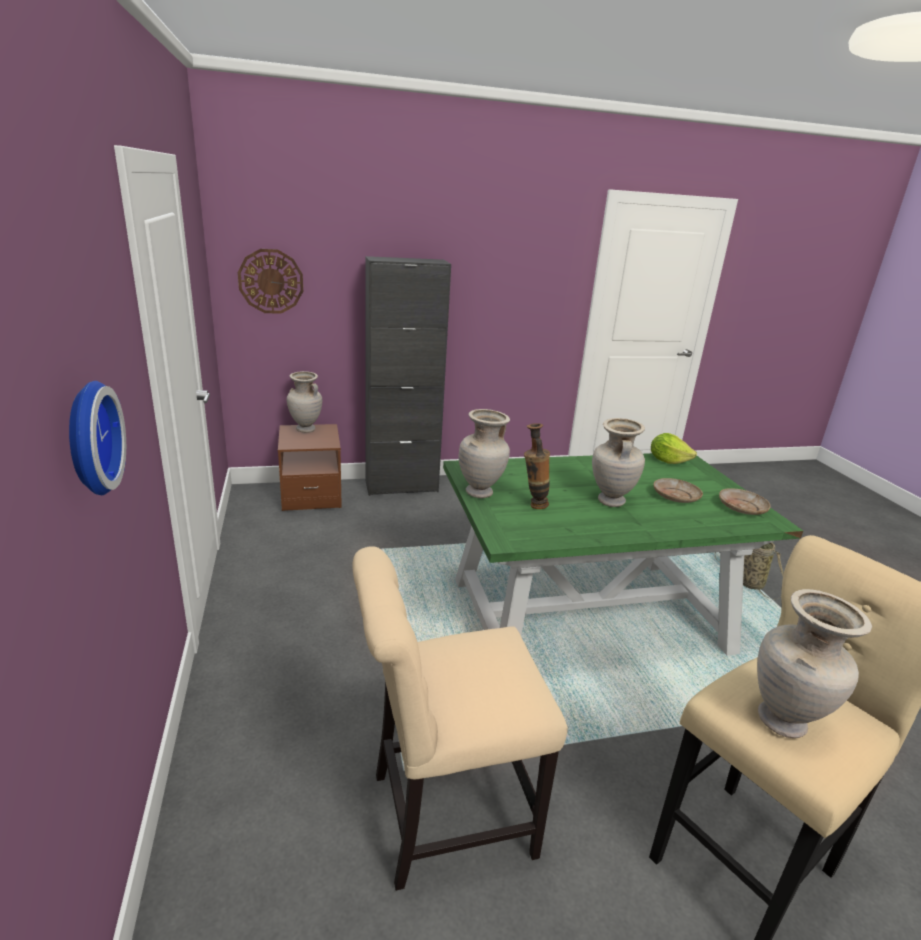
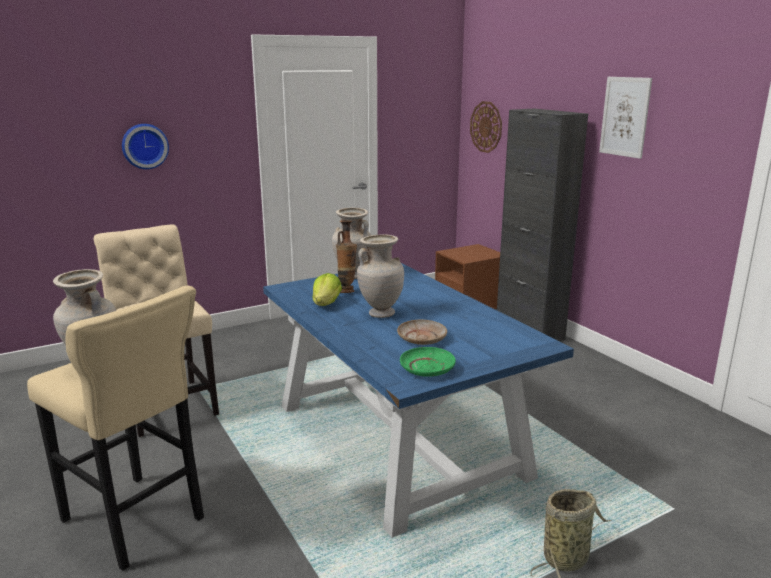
camera: 75 degrees right, 5 degrees down
beige vase [287,371,322,433] -> none
green dining table [443,453,803,656] -> blue dining table [263,263,574,538]
lettuce [651,433,697,464] -> lettuce moved to [313,273,342,306]
beige plate [719,488,771,515] -> green plate [400,347,456,377]
none -> picture [599,77,652,159]

